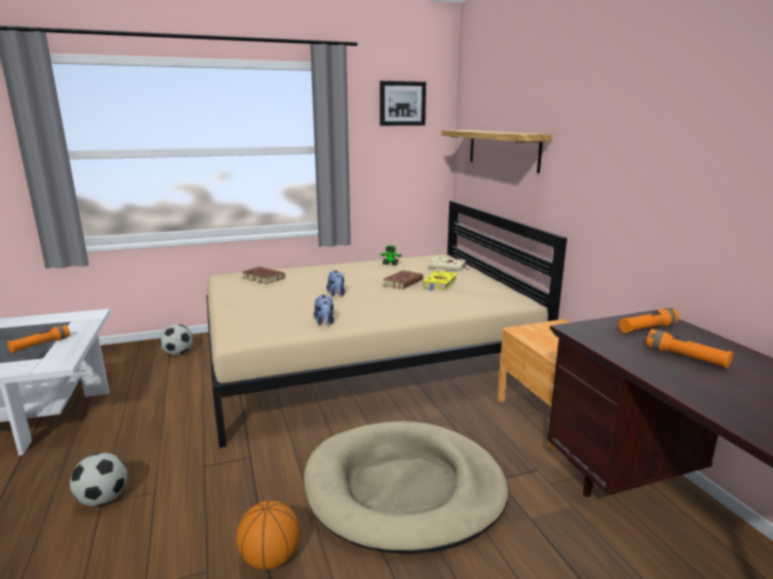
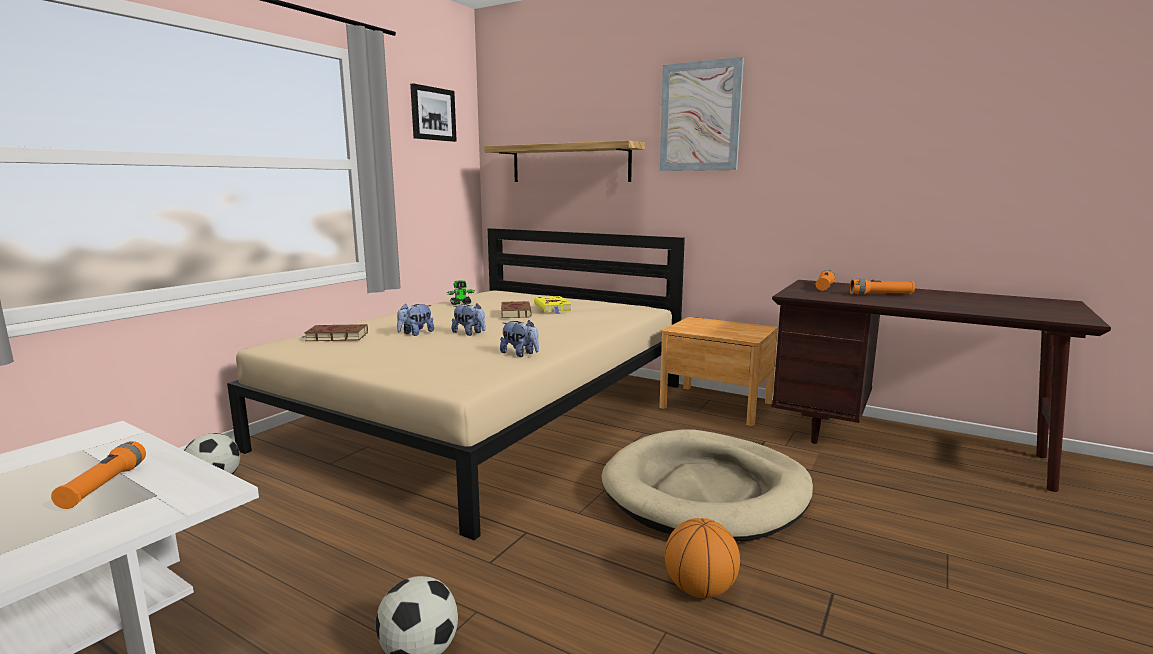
camera: 40 degrees left, 5 degrees down
beige book [428,257,470,271] -> none
none -> plush toy [397,303,434,336]
none -> picture [660,57,744,171]

